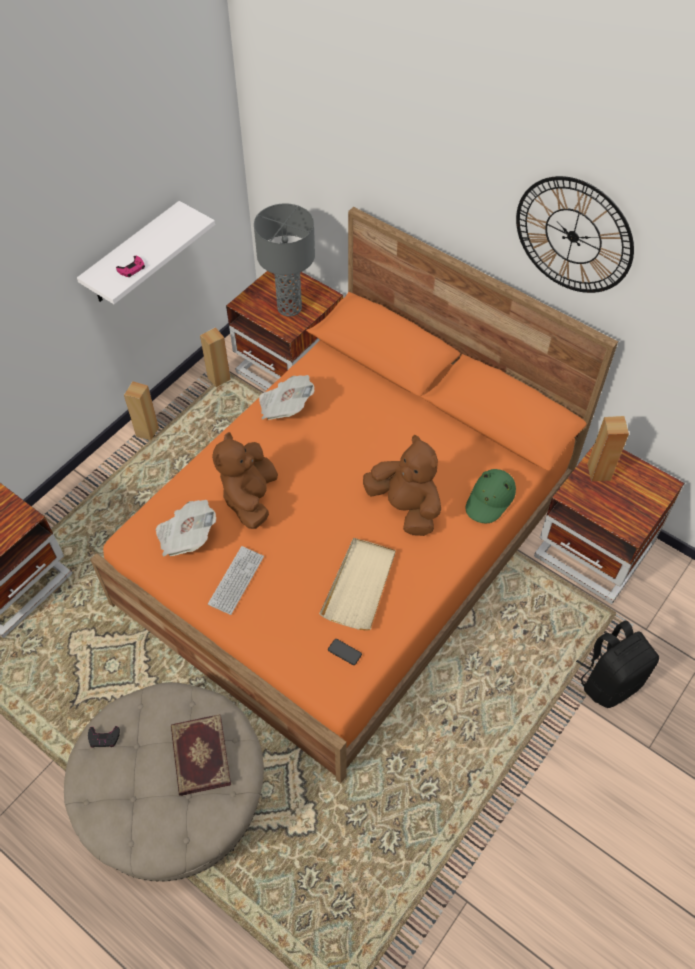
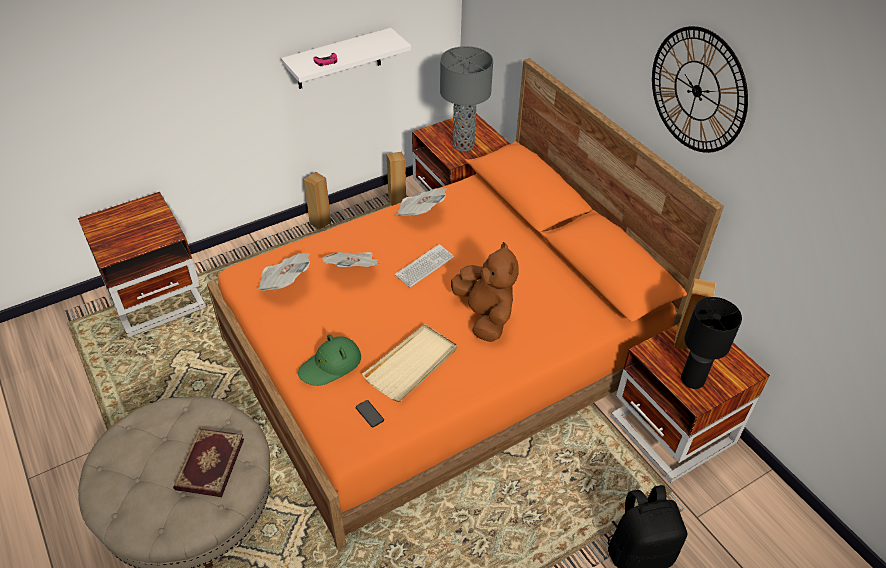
camera: 20 degrees right, 10 degrees down
black game controller [88,726,120,748] -> none
keyboard [208,546,264,615] -> keyboard moved to [395,244,454,288]
brown plush toy [212,432,278,529] -> newspaper [322,252,379,267]
green hat [466,469,516,523] -> green hat moved to [298,334,361,386]
none -> black table lamp [681,297,742,389]

